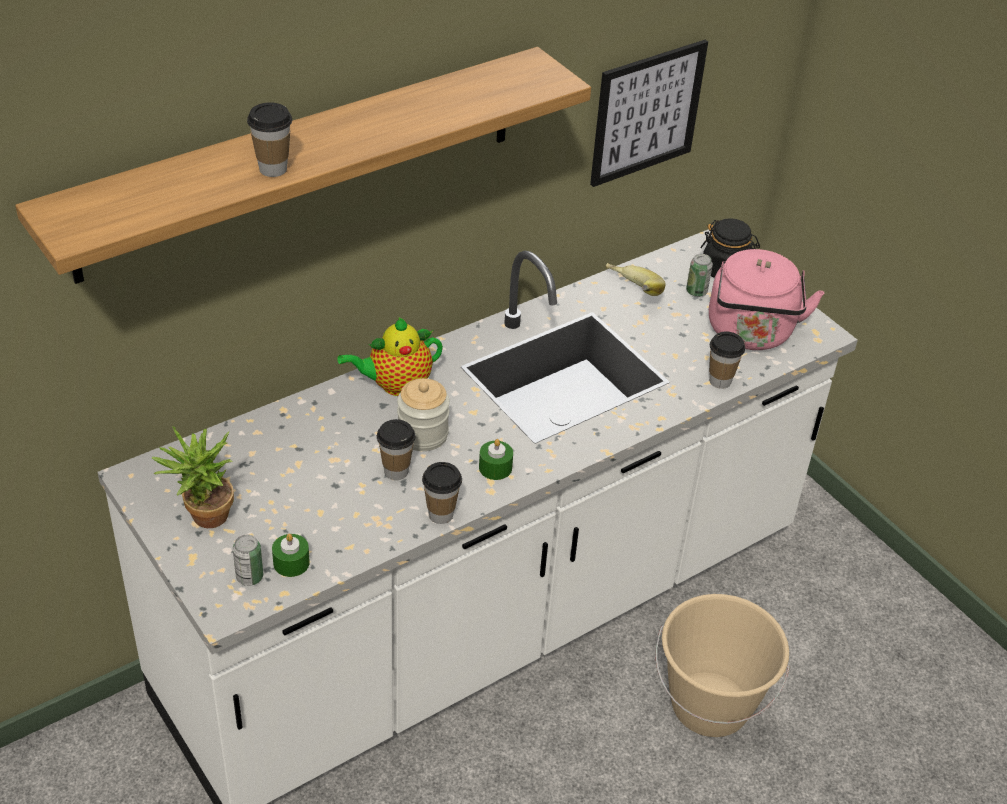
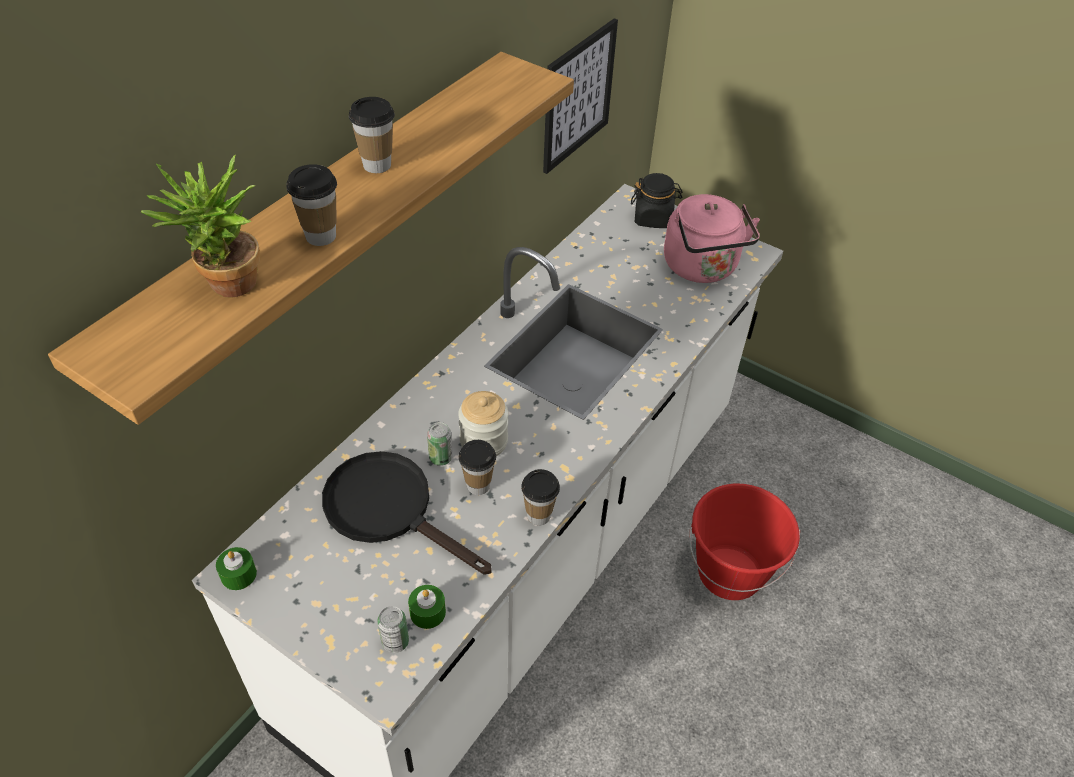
camera: 20 degrees left, 5 degrees up
potted plant [152,426,234,528] -> potted plant moved to [141,154,260,297]
teapot [337,317,443,396] -> none
green candle [479,439,513,480] -> green candle moved to [216,547,257,590]
banana [606,263,665,296] -> none
beige bucket [656,594,790,737] -> red bucket [689,484,800,600]
can [686,254,713,297] -> can moved to [427,422,453,466]
cup [709,332,745,389] -> cup moved to [349,97,395,173]
none -> black frying pan [322,451,492,575]

